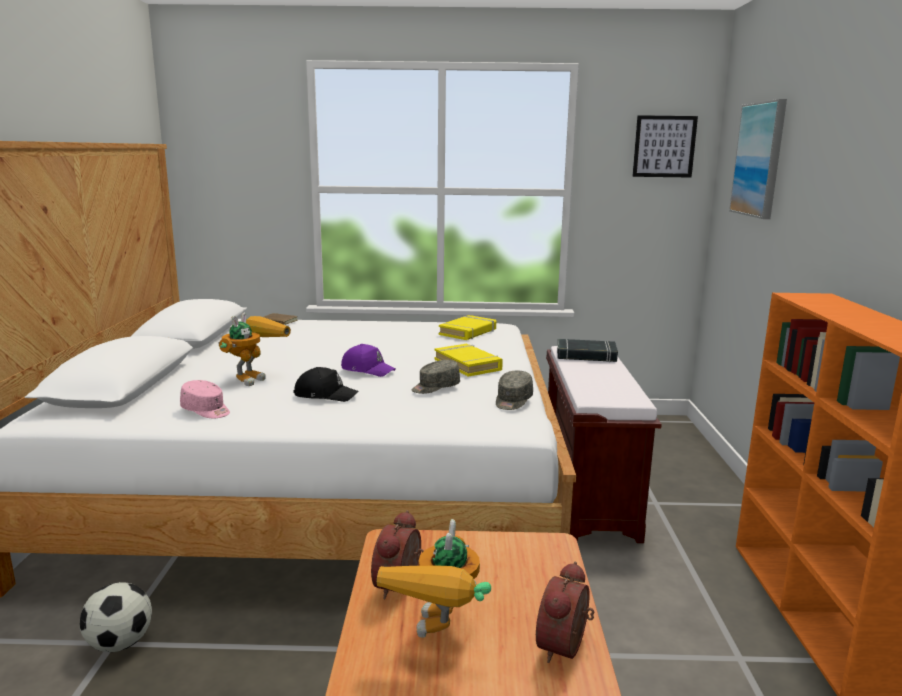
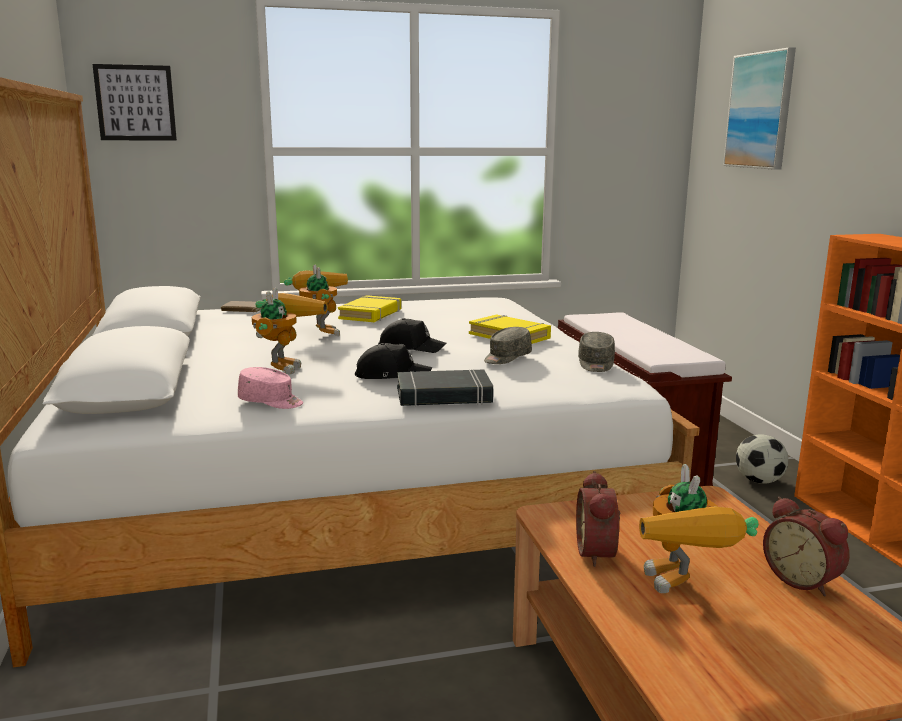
camera: 15 degrees left, 0 degrees up
football [80,582,152,652] -> football moved to [736,434,788,484]
purple cap [341,344,396,377] -> black cap [378,318,446,353]
yellow book [439,315,496,340] -> yellow book moved to [338,295,401,322]
alarm clock [536,562,594,663] -> alarm clock turned 45 degrees counterclockwise [763,497,849,596]
black book [557,339,618,362] -> black book moved to [397,369,493,407]
picture [632,115,698,178] -> picture moved to [92,64,177,141]
none -> toy robot [284,265,348,336]

